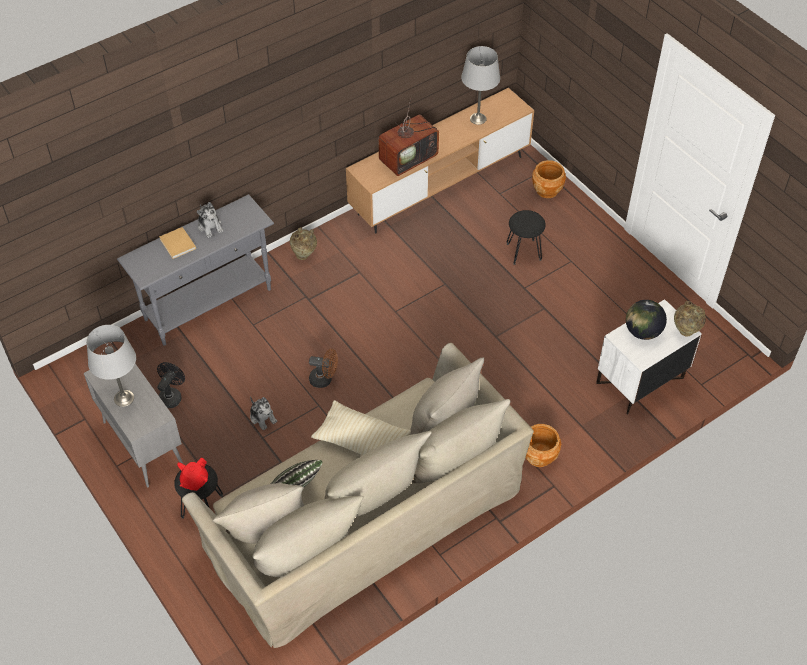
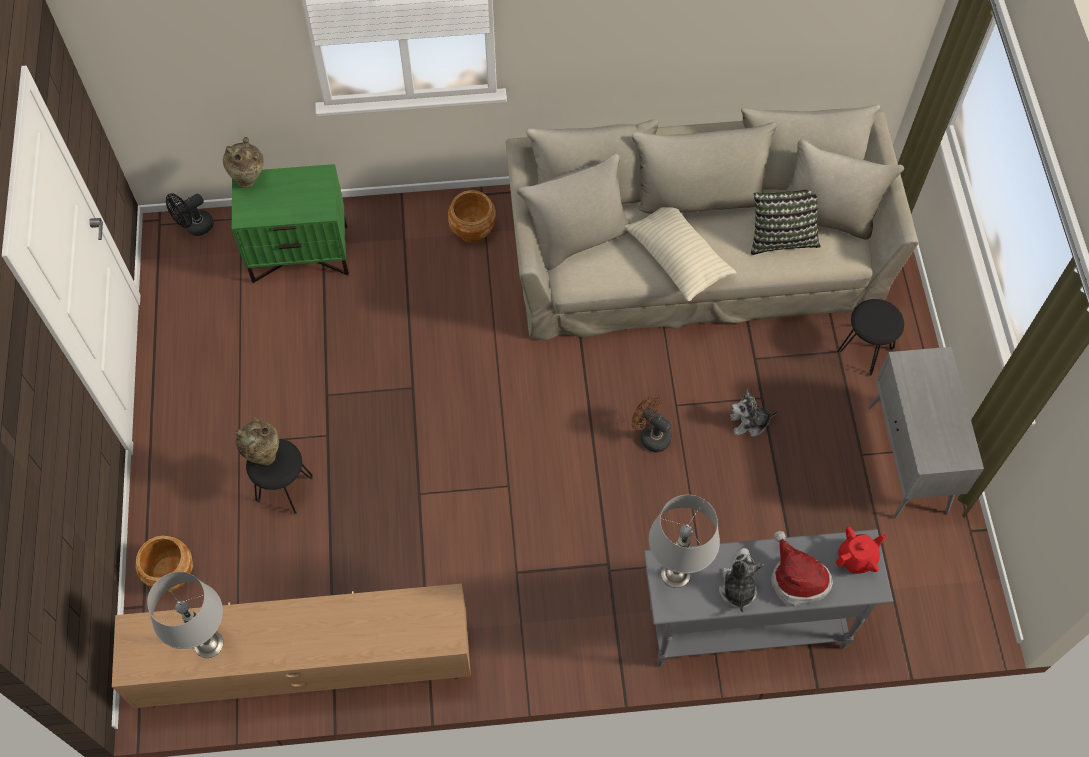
camera: 150 degrees left, 10 degrees up
grey table lamp [86,325,136,407] -> grey table lamp moved to [649,495,720,588]
black fan [157,362,185,408] -> black fan moved to [166,193,214,236]
beige book [159,227,196,259] -> hat [771,531,833,606]
red teapot [177,457,208,491] -> red teapot moved to [836,526,887,574]
plush toy [250,396,277,430] -> plush toy turned 90 degrees counterclockwise [730,390,778,437]
beige vase [290,227,317,260] -> beige vase moved to [235,418,279,466]
television [378,98,439,176] -> none
white nightstand [596,299,702,414] -> green nightstand [232,164,349,283]
globe [626,300,667,340] -> none

